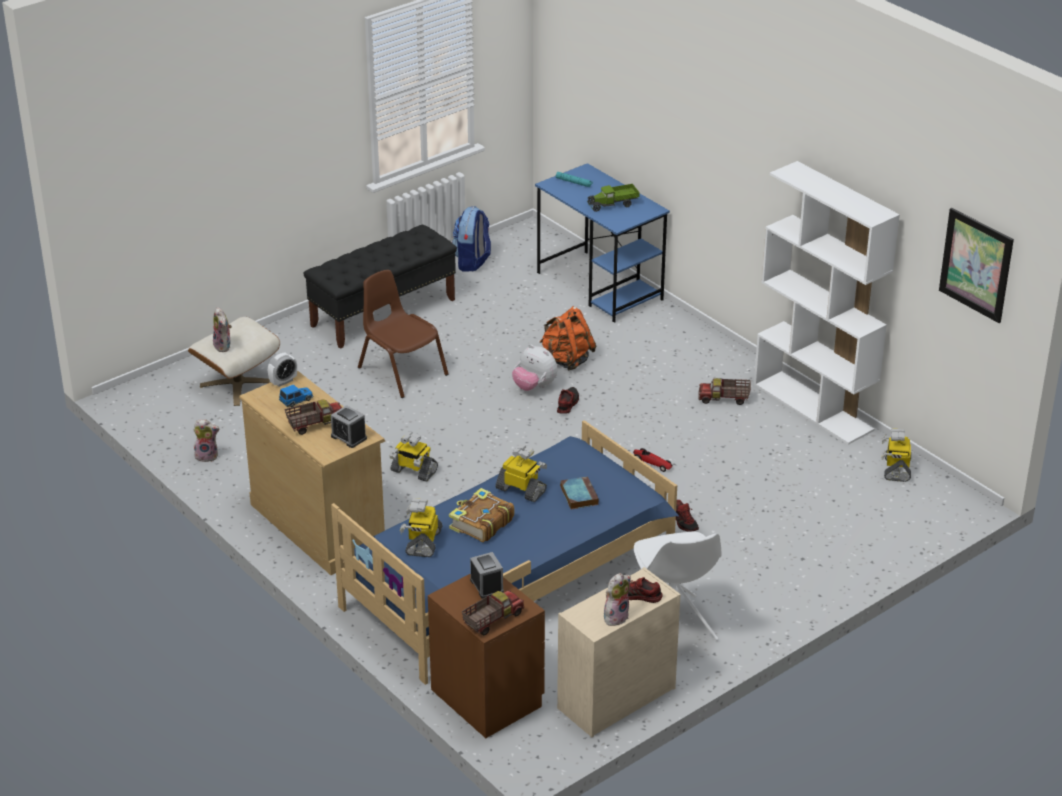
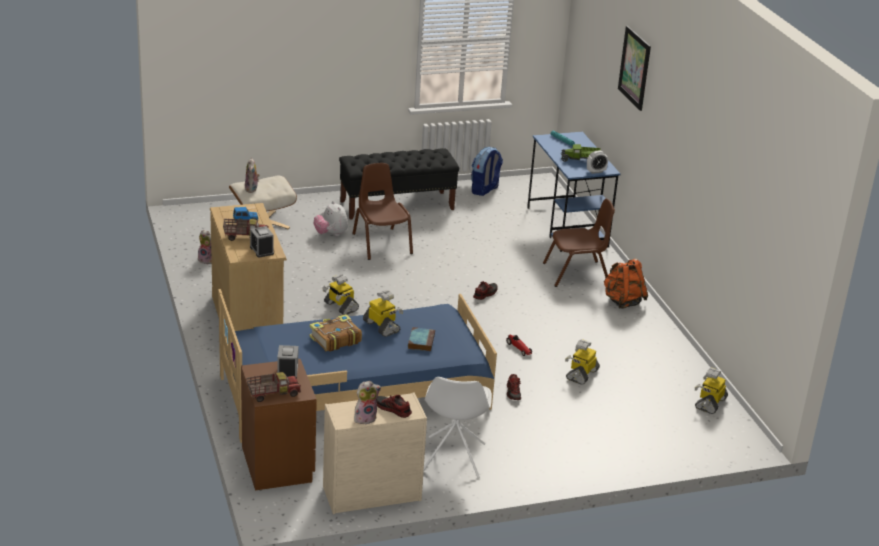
camera: 20 degrees right, 5 degrees down
alarm clock [268,353,297,387] -> alarm clock moved to [587,151,608,174]
toy robot [400,498,442,557] -> toy robot moved to [565,339,600,385]
plush toy [512,344,557,391] -> plush toy moved to [314,201,348,236]
orange backpack [539,306,596,371] -> orange backpack moved to [604,258,648,309]
toy truck [698,378,751,405] -> none
white bookcase [754,161,900,445] -> none
picture [939,208,1014,323] -> picture moved to [618,26,651,111]
none -> brown chair [543,198,615,287]

